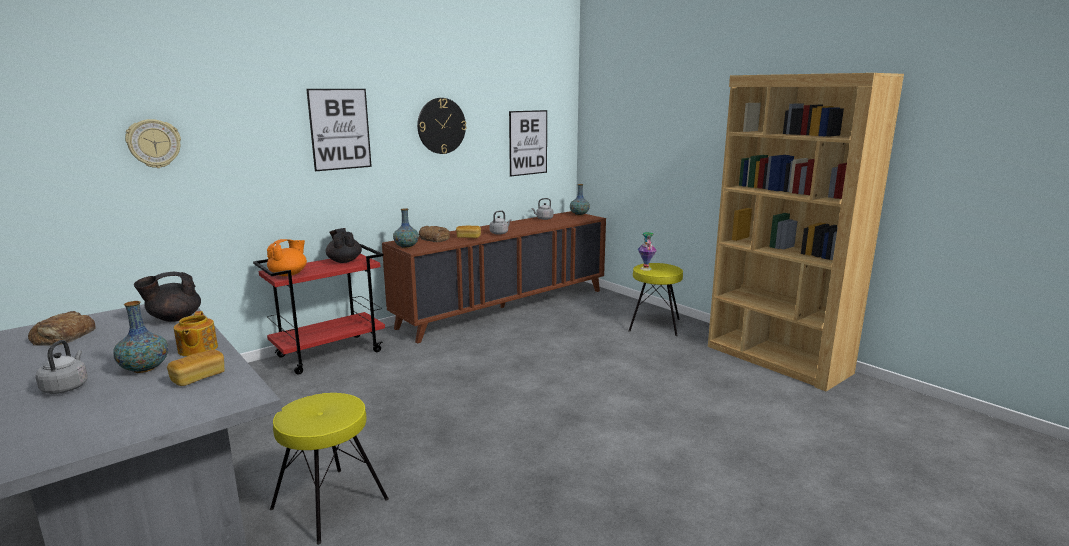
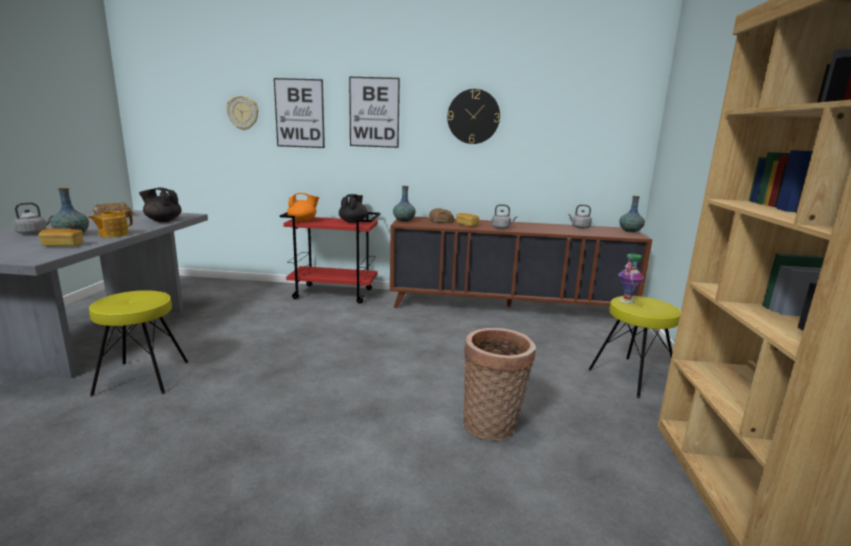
camera: 45 degrees right, 0 degrees up
picture [509,110,547,176] -> picture moved to [274,78,325,148]
none -> basket [463,328,536,441]

